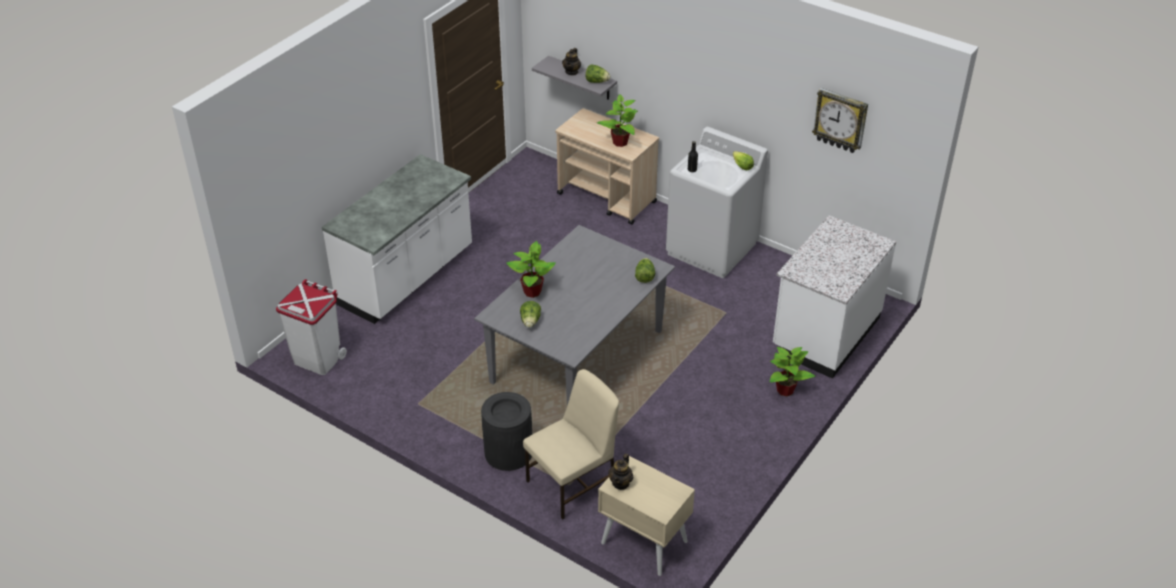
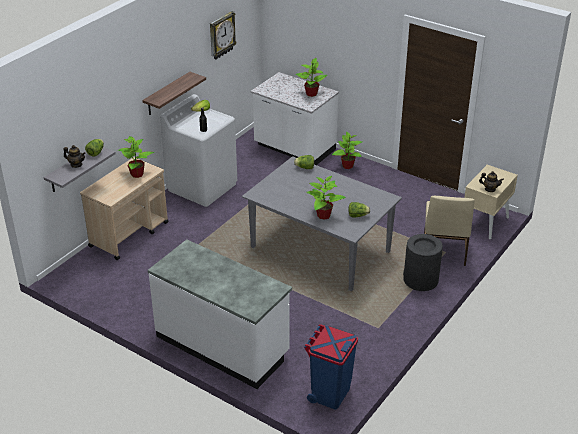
camera: 90 degrees left, 5 degrees down
white trash can [276,279,347,375] -> blue trash can [304,324,358,409]
beige chair [523,369,619,520] -> beige chair turned 135 degrees counterclockwise [424,196,475,266]
none -> shelf [142,72,206,115]
none -> potted plant [296,58,327,97]

